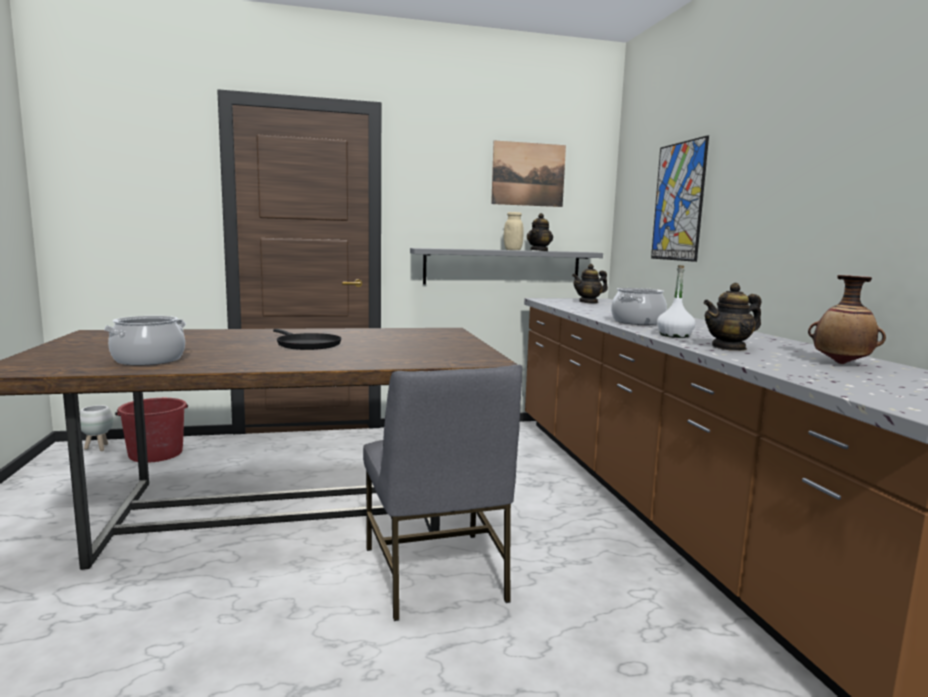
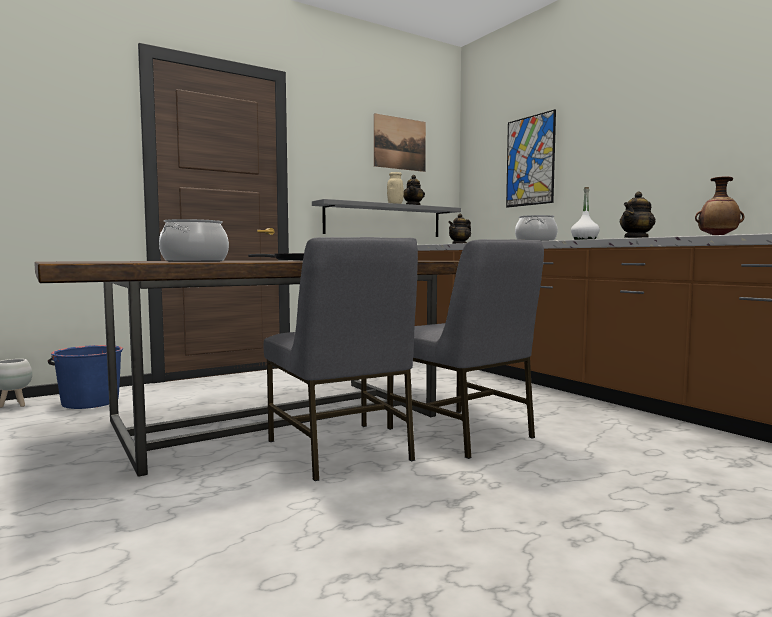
camera: 20 degrees left, 5 degrees down
red bucket [115,398,188,463] -> blue bucket [48,345,123,409]
none -> grey chair [264,237,418,481]

